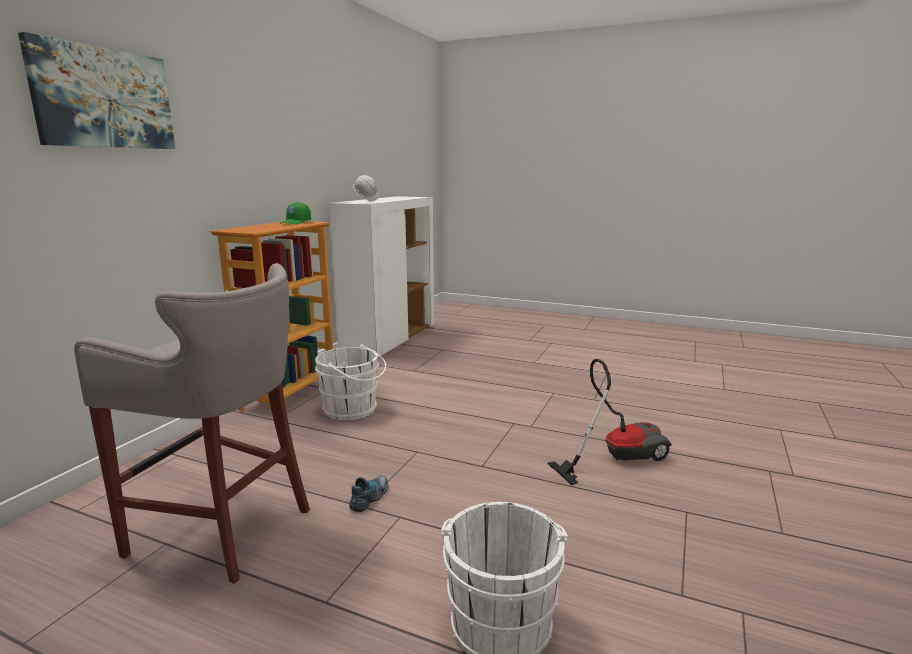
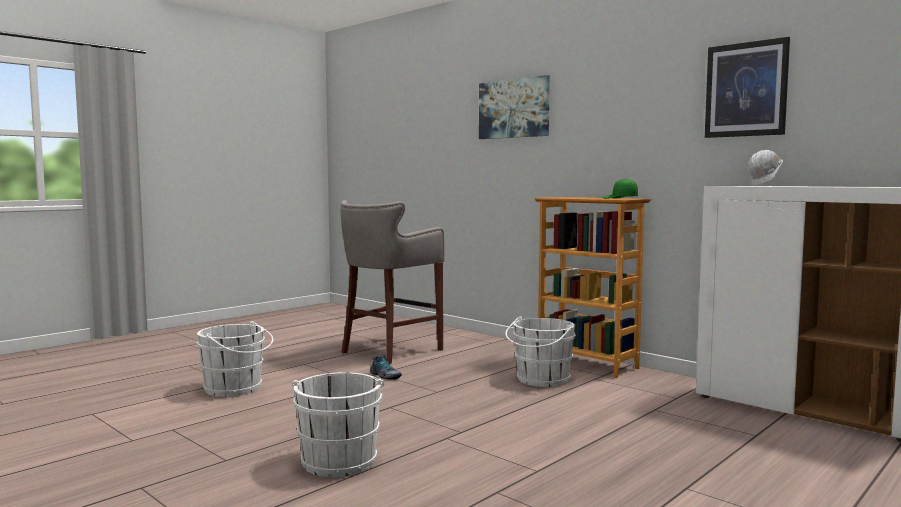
camera: 110 degrees right, 10 degrees down
vacuum cleaner [547,359,672,485] -> white bucket [292,372,385,477]
none -> picture [705,37,790,138]

